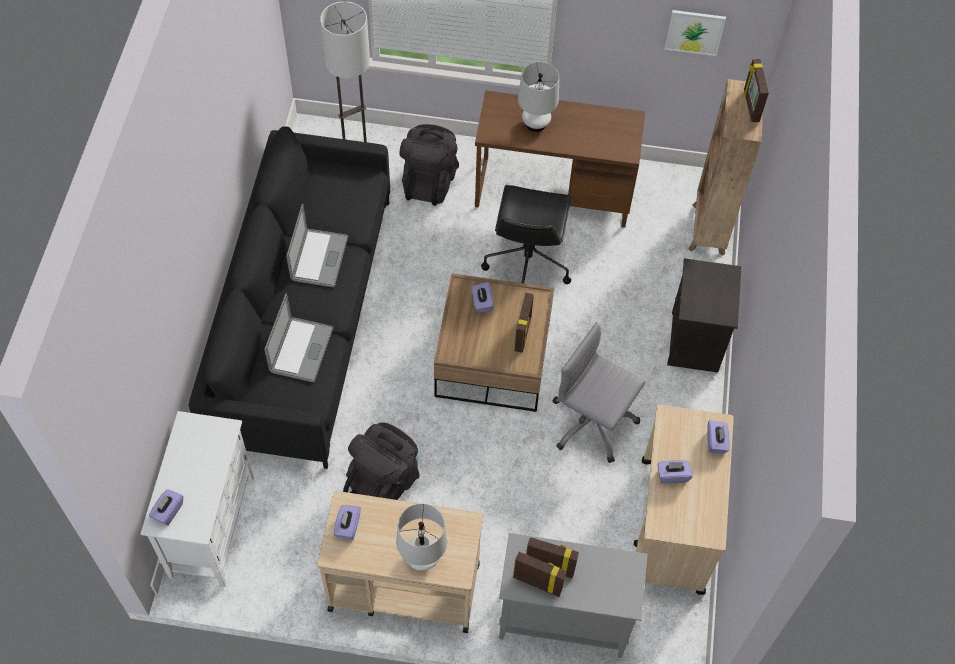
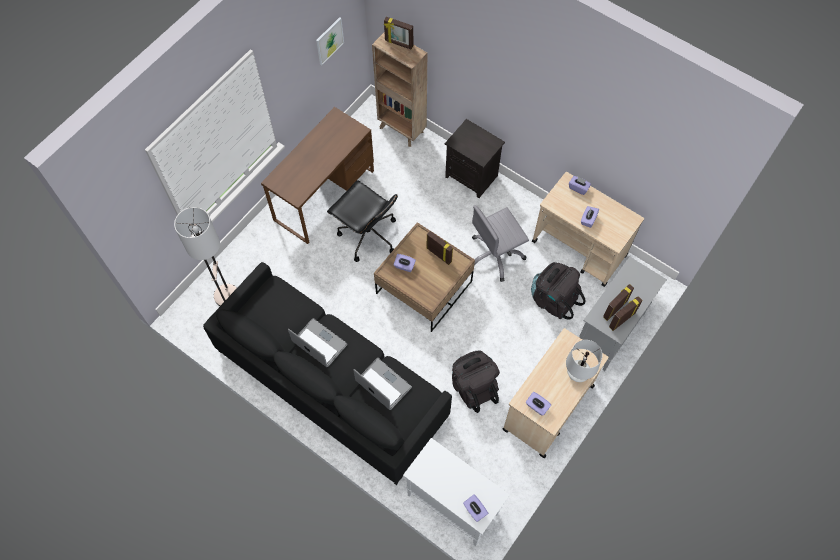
camera: 60 degrees left, 5 degrees up
black backpack [399,124,459,206] -> black backpack moved to [531,262,586,320]
white table lamp [518,62,559,132] -> none

